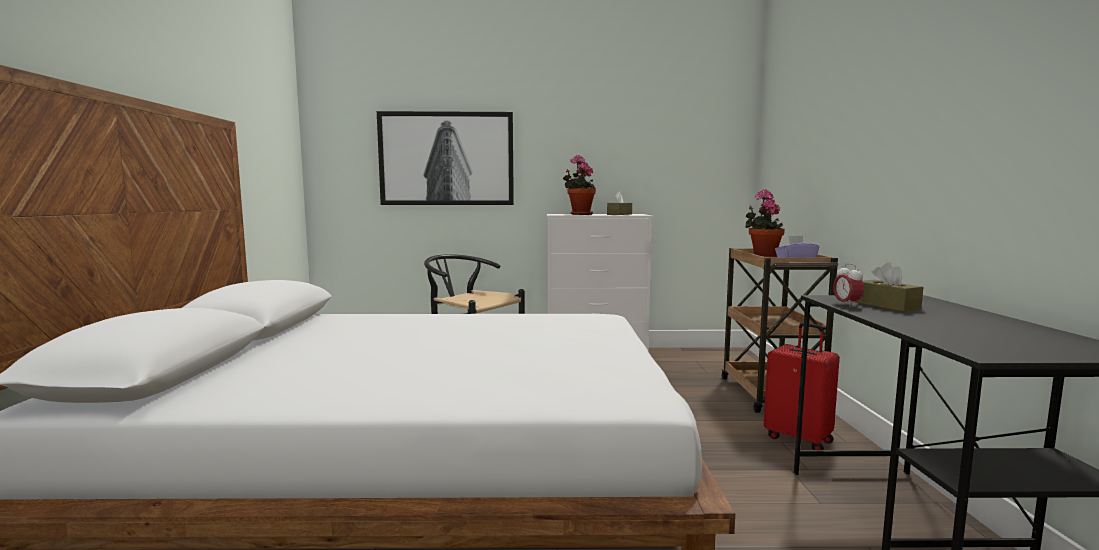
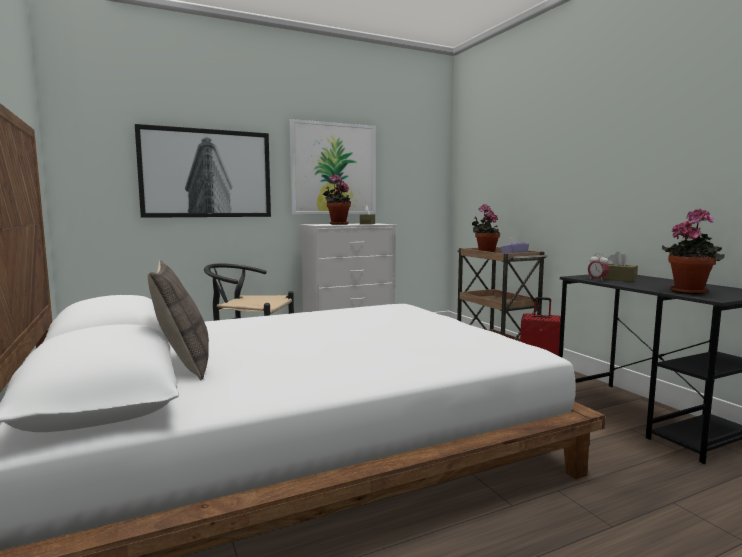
camera: 25 degrees left, 0 degrees up
none -> pillow [148,260,209,380]
none -> picture [290,119,376,214]
none -> potted plant [662,209,725,294]

